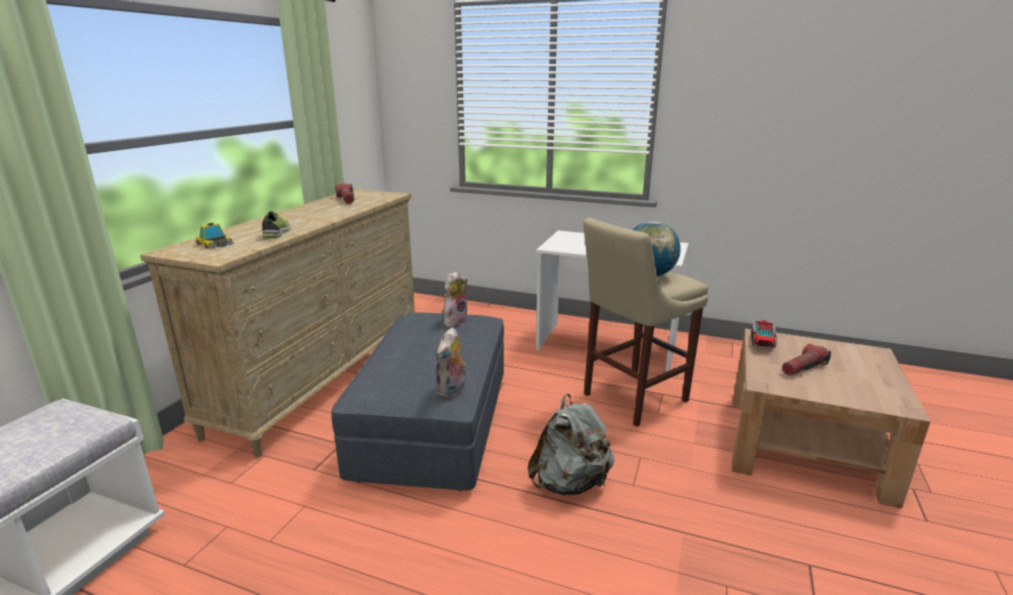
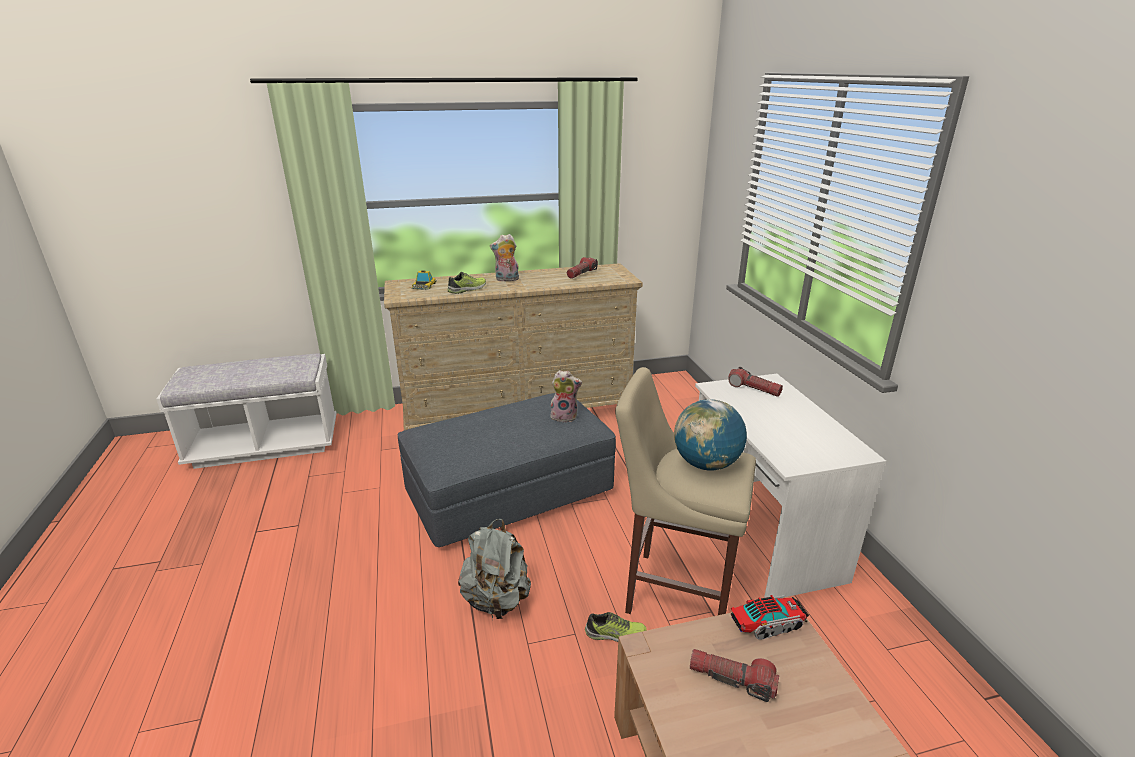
camera: 55 degrees right, 5 degrees up
plush toy [436,327,466,399] -> plush toy moved to [490,234,519,282]
none -> shoe [585,612,647,642]
none -> flashlight [728,367,783,397]

